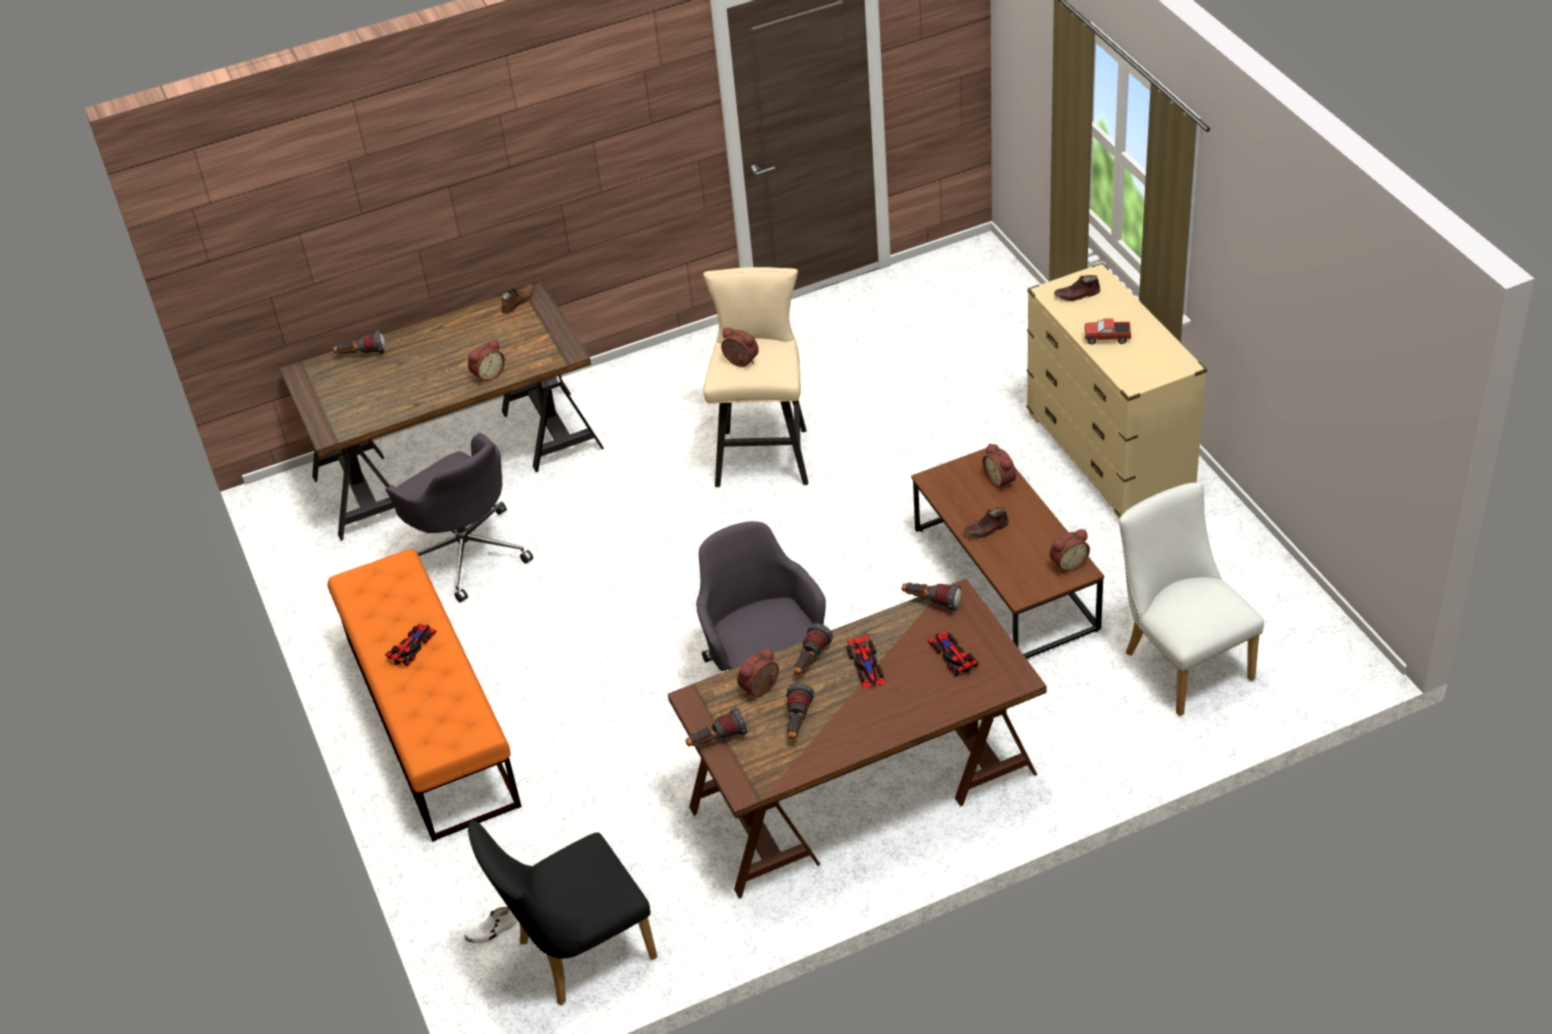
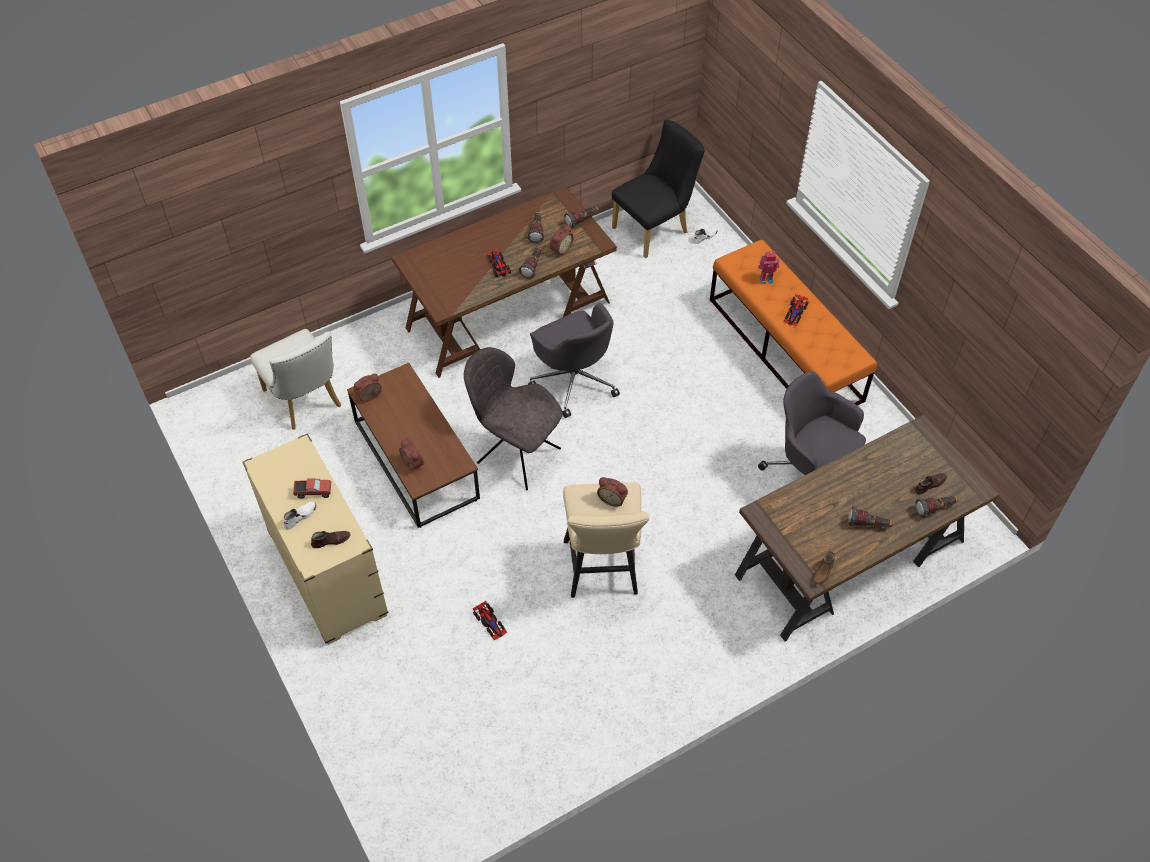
camera: 170 degrees right, 10 degrees up
alarm clock [468,339,505,383] -> none
flashlight [902,583,961,611] -> flashlight moved to [848,507,893,527]
toy car [928,632,979,676] -> toy car moved to [473,601,507,640]
brown shoe [963,507,1009,538] -> brown shoe moved to [915,473,947,495]
none -> white shoe [283,502,317,530]
none -> grey chair [464,347,563,490]
none -> toy robot [758,251,779,284]

